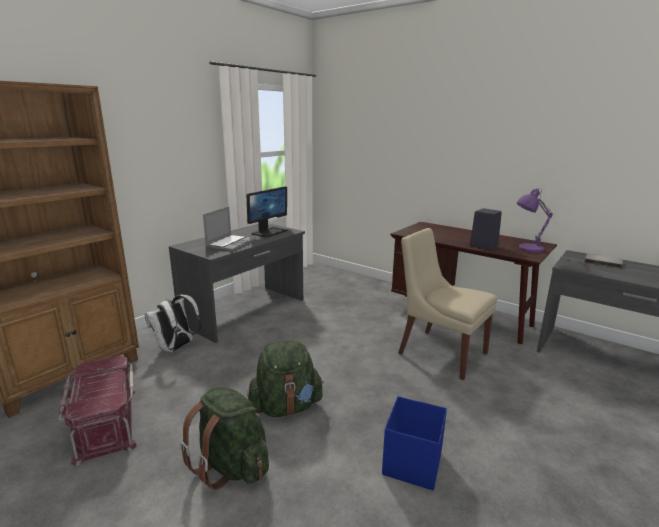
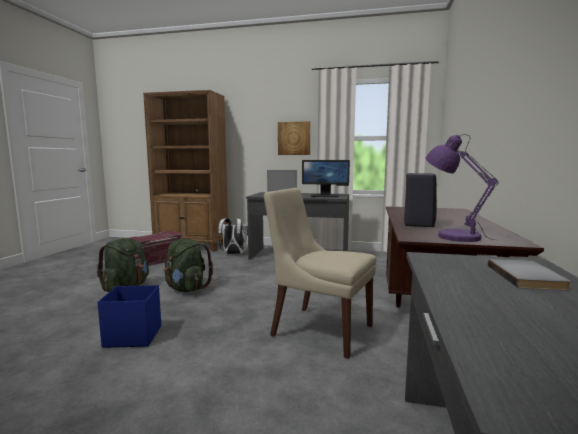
camera: 65 degrees right, 10 degrees down
beige chair [398,228,497,380] -> beige chair turned 75 degrees counterclockwise [264,188,377,359]
none -> picture [278,121,310,155]

